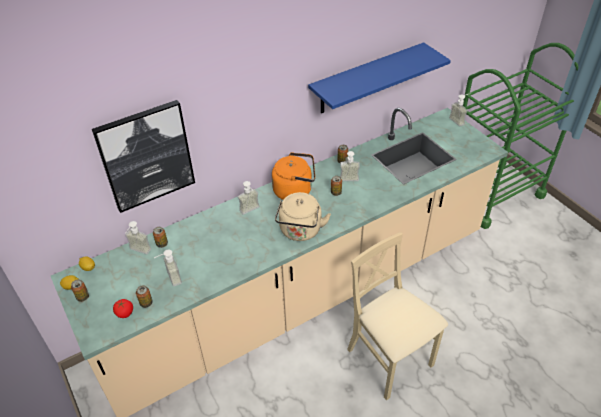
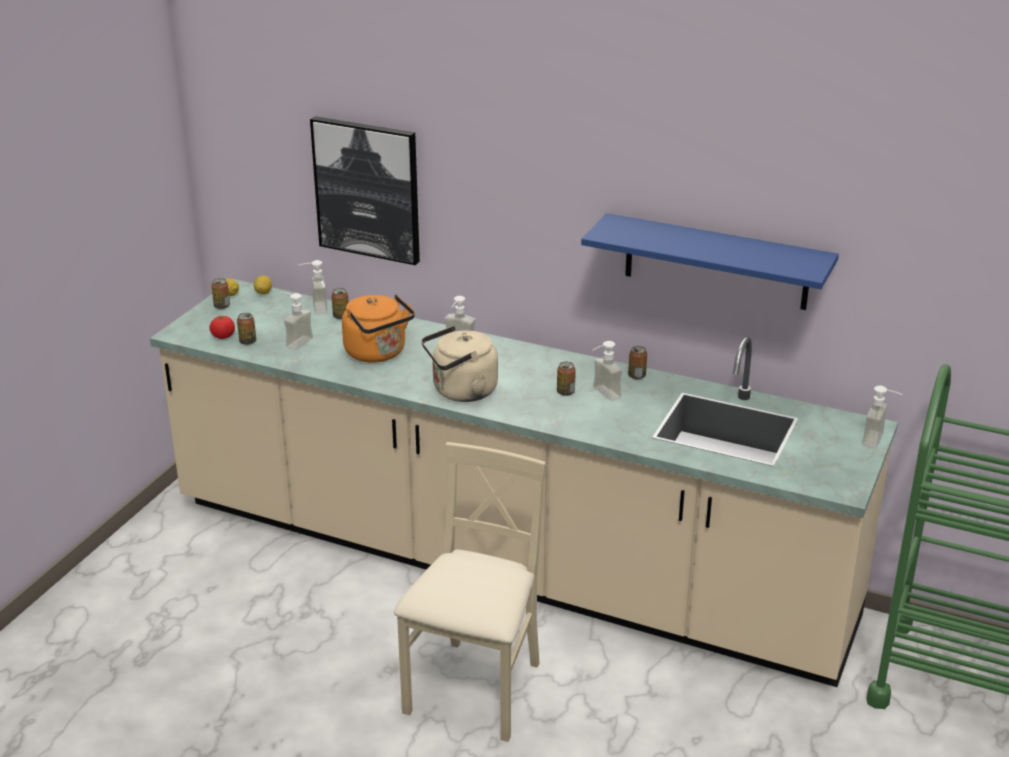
camera: 55 degrees right, 15 degrees down
orange kettle [272,152,315,200] -> orange kettle moved to [342,294,415,363]

